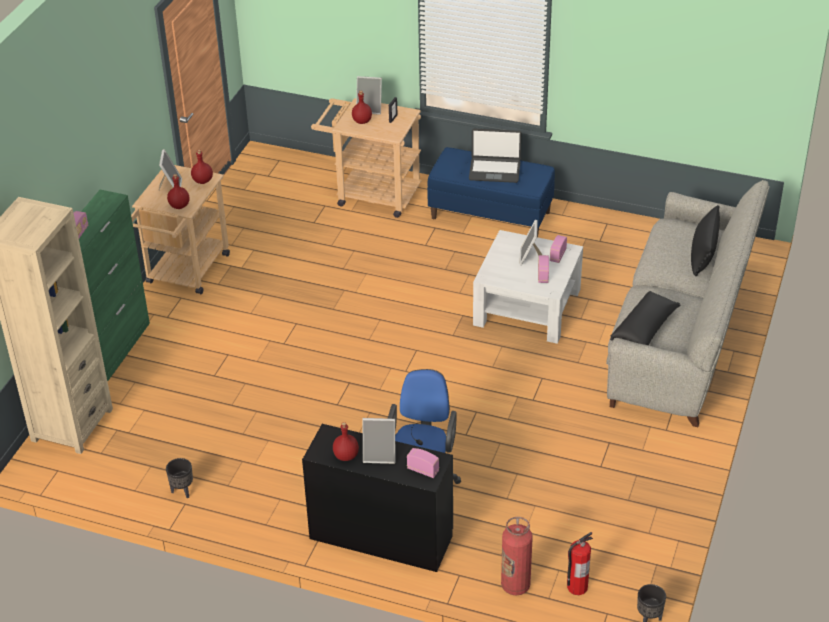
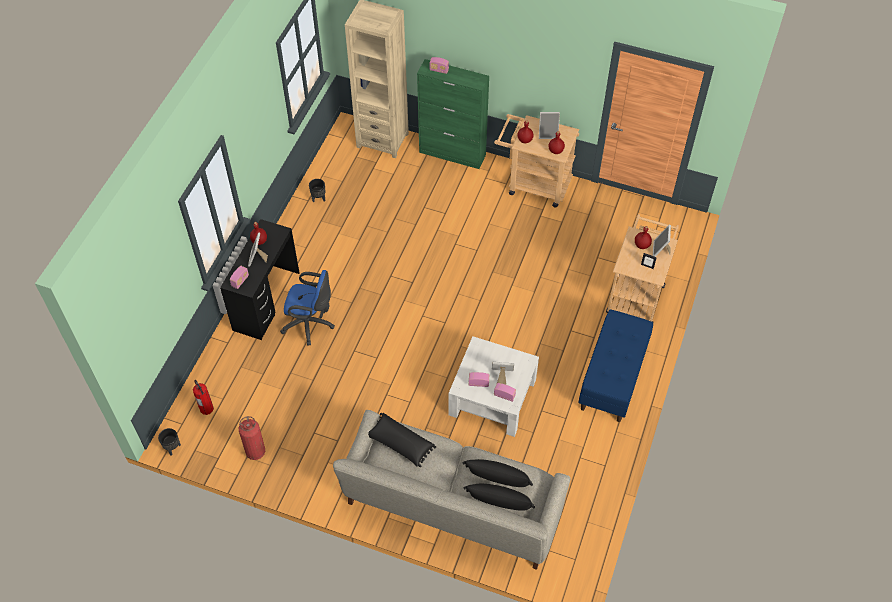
camera: 90 degrees right, 15 degrees up
laptop [469,129,521,183] -> none
fire extinguisher [501,517,533,595] -> fire extinguisher moved to [239,416,265,460]
none -> black pillow [463,459,533,487]

